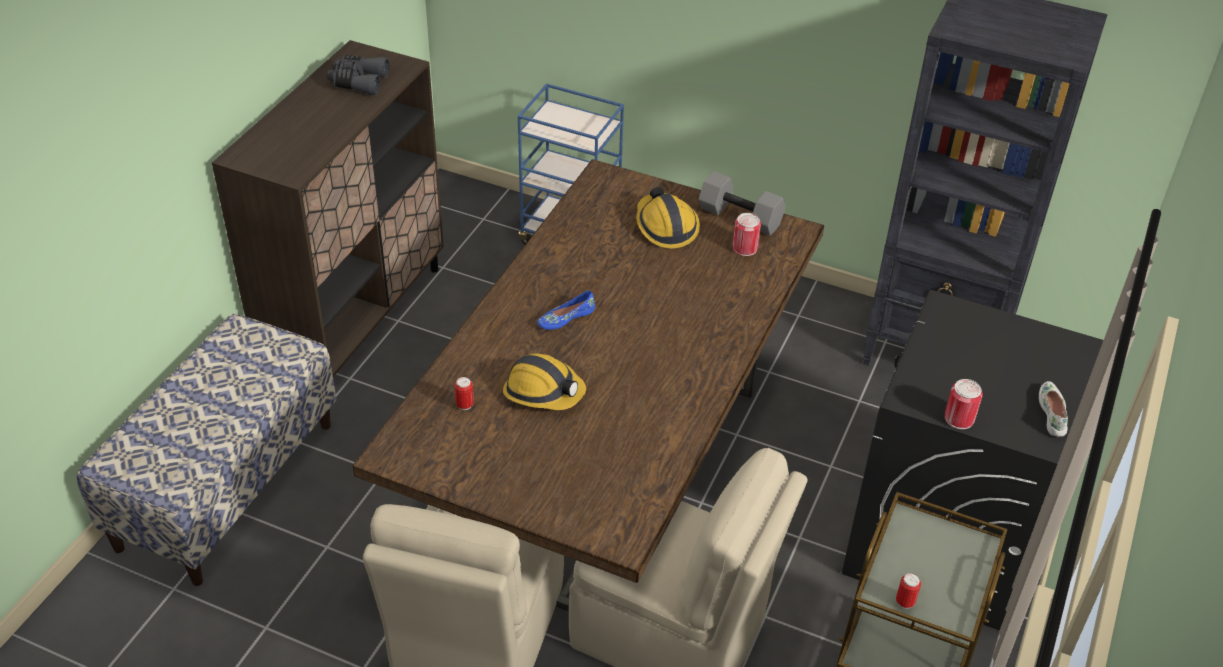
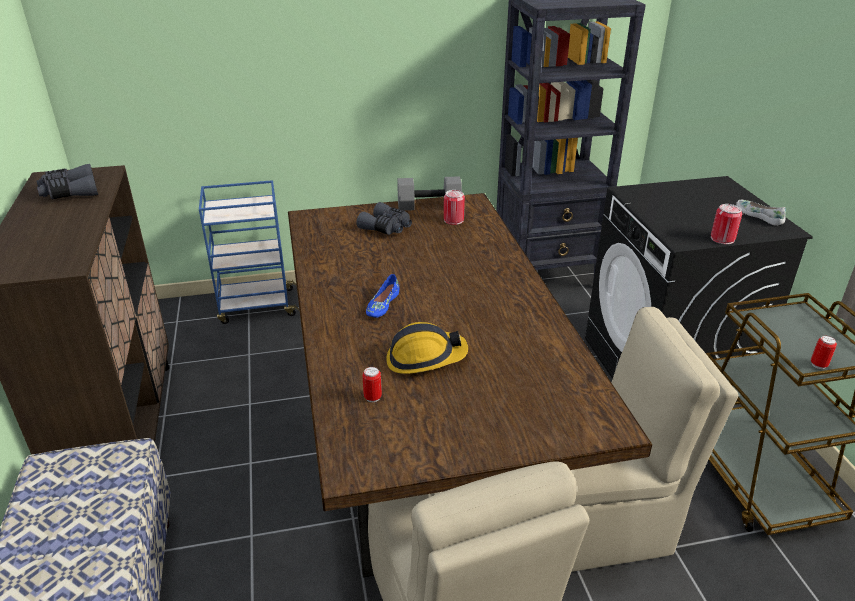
camera: 35 degrees left, 10 degrees down
hard hat [636,187,700,248] -> grey binoculars [356,202,412,235]

